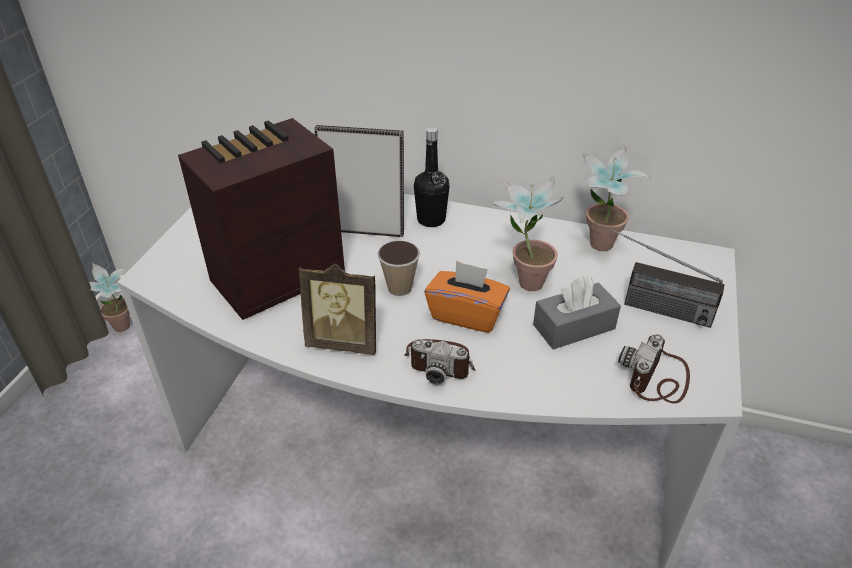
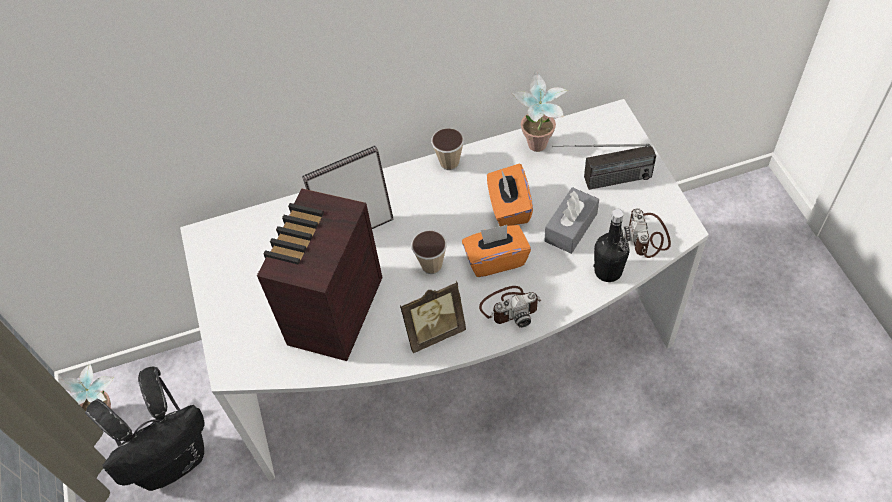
camera: 30 degrees left, 15 degrees up
black bottle [414,127,450,227] -> black bottle moved to [594,209,630,282]
potted plant [489,176,565,291] -> orange tissue box [487,163,533,226]
none -> black backpack [85,366,205,491]
none -> cup [431,128,464,170]

